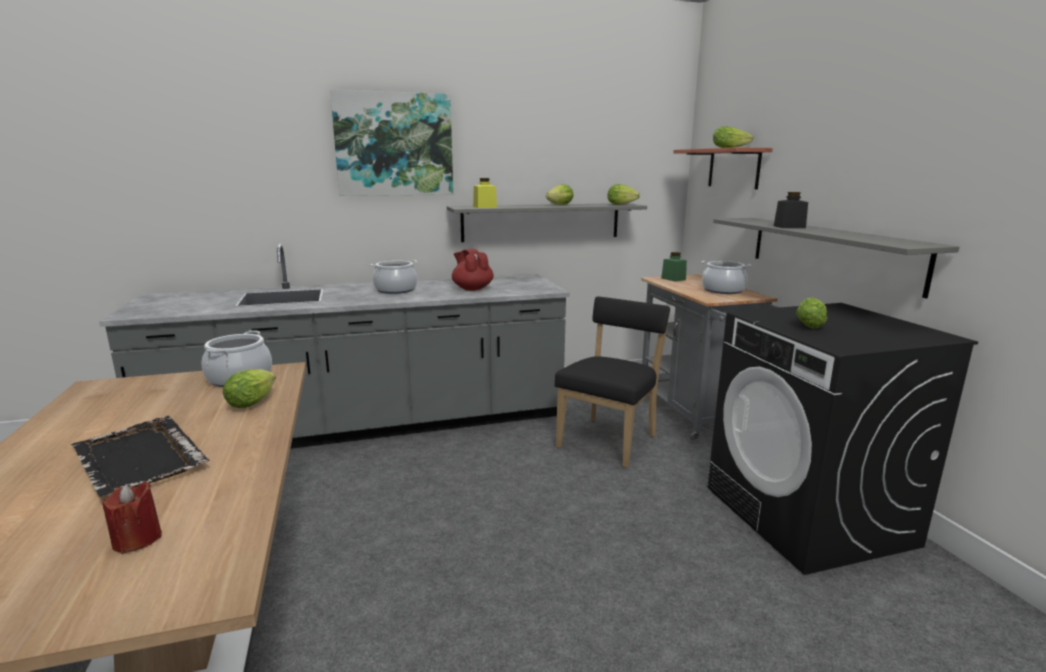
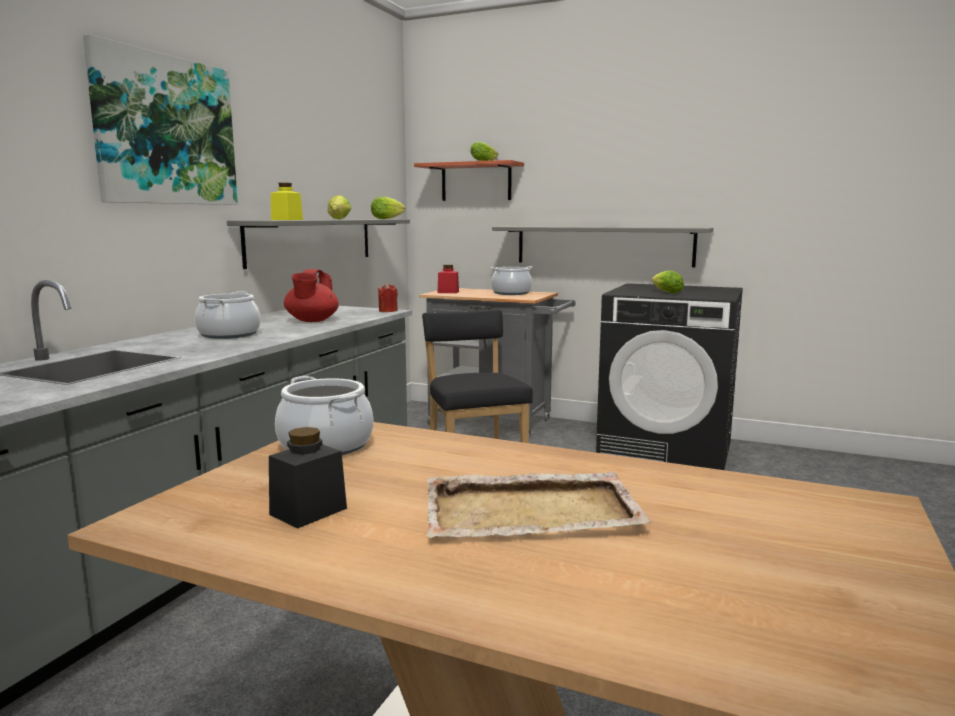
camera: 50 degrees left, 5 degrees down
black tray [71,416,210,497] -> beige tray [427,472,651,538]
red candle [102,481,162,554] -> red candle moved to [378,283,398,312]
lettuce [223,369,276,408] -> none
red teapot [452,249,494,291] -> red teapot turned 90 degrees counterclockwise [284,269,339,322]
green jar [661,252,687,282] -> red jar [438,265,459,293]
black jar [774,192,808,228] -> black jar moved to [269,427,347,529]

